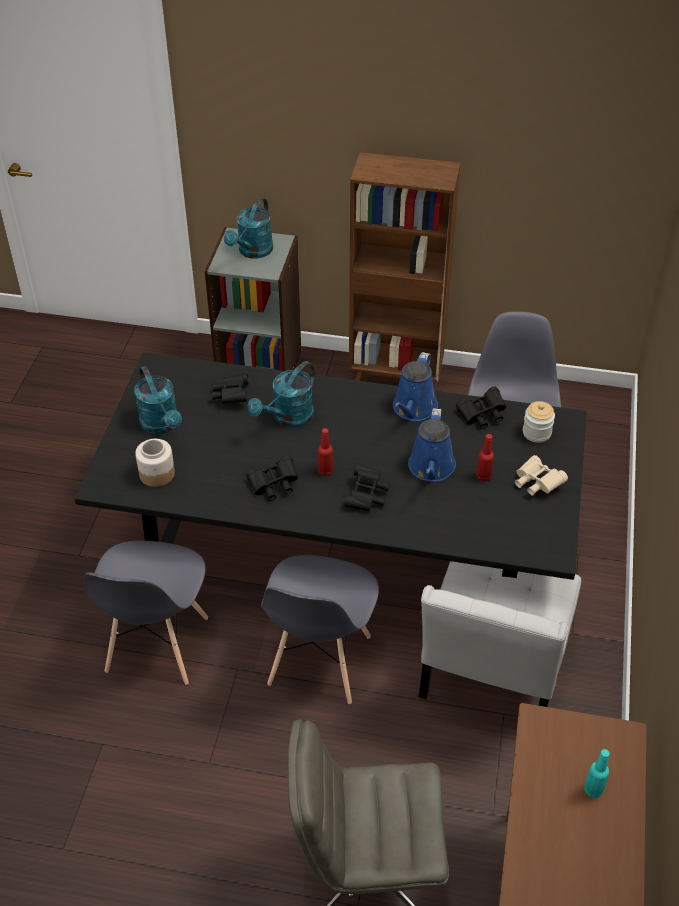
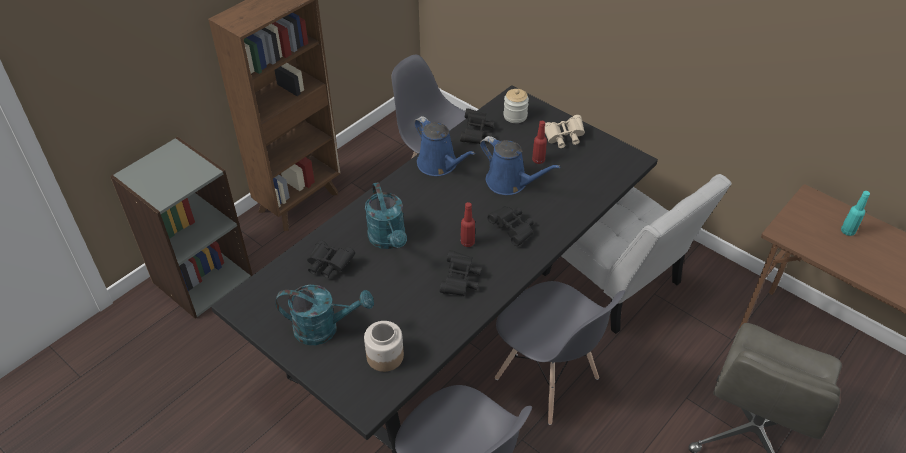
camera: 60 degrees left, 0 degrees up
turquoise watering can [224,197,273,259] -> none

